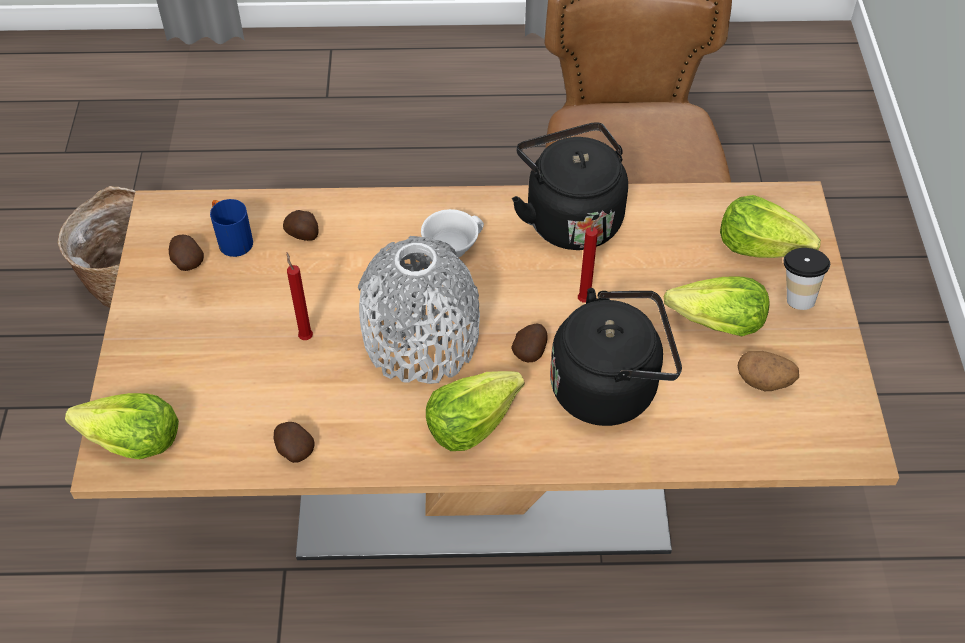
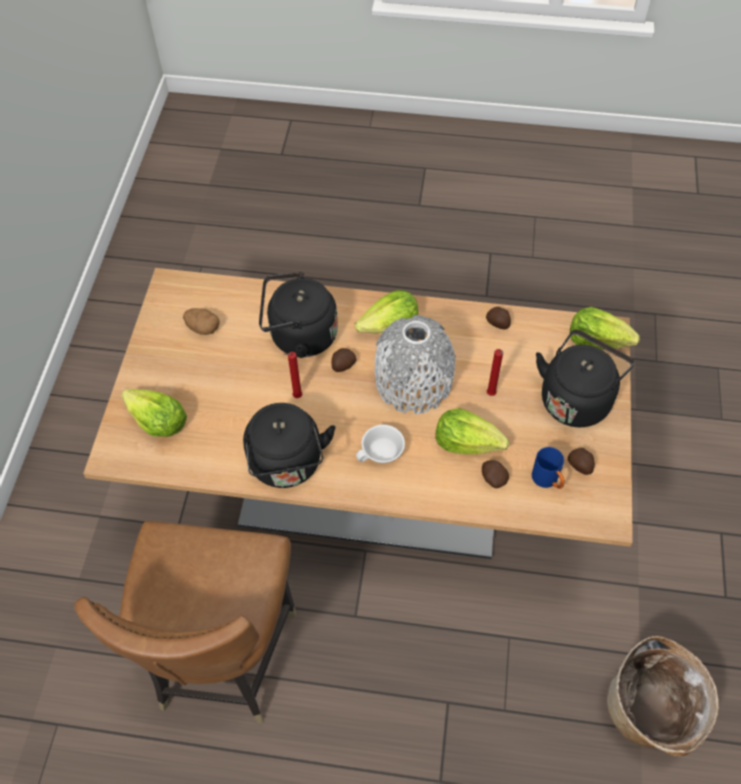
camera: 170 degrees left, 5 degrees up
lettuce [664,277,769,336] -> lettuce moved to [435,408,509,454]
cup [783,248,830,310] -> none
none -> black kettle [536,330,635,427]

